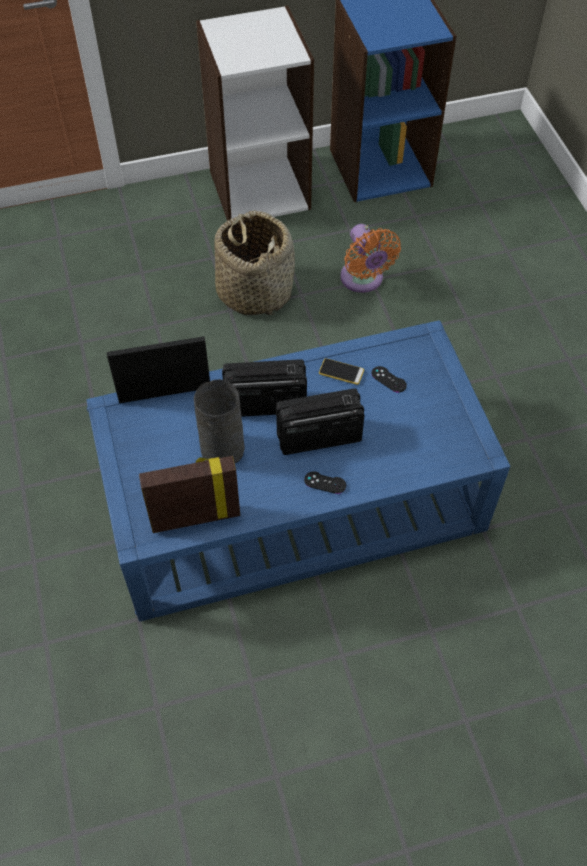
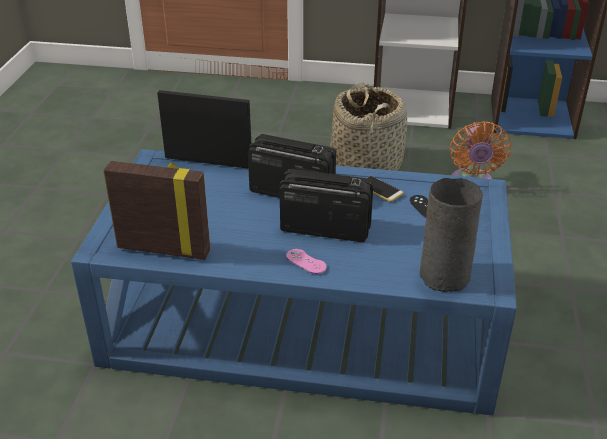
camera: 25 degrees right, 20 degrees down
grey vase [194,379,245,463] -> grey vase moved to [420,178,483,292]
black game controller [304,471,346,494] -> pink game controller [286,249,327,274]

